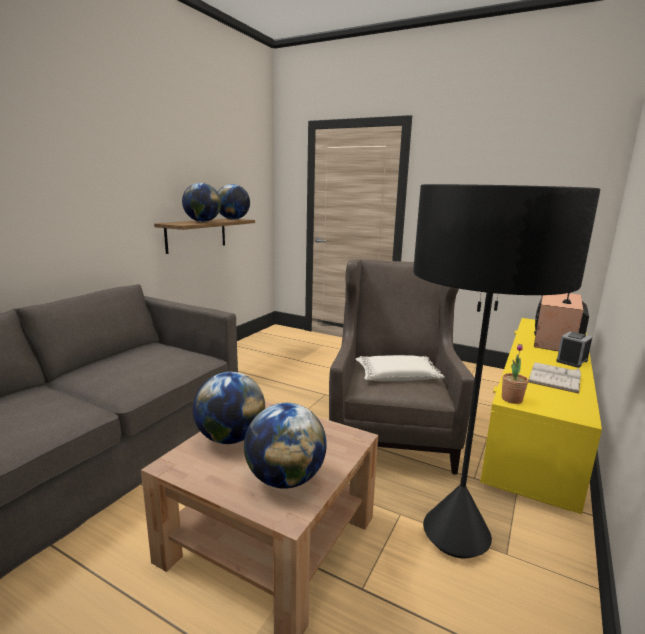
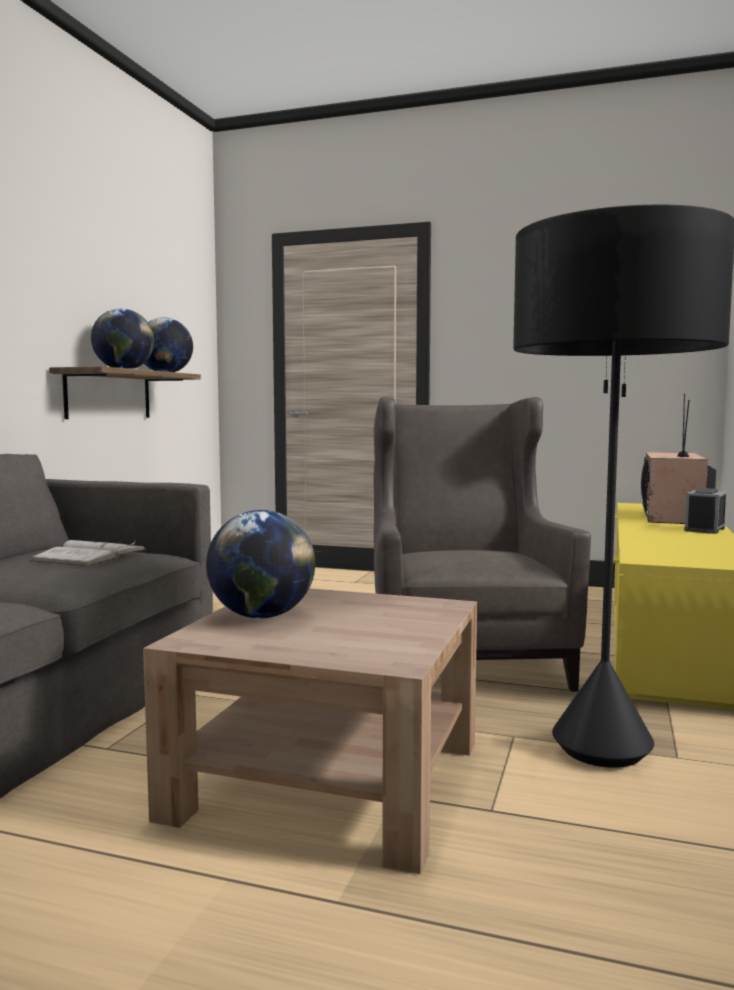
camera: 10 degrees left, 10 degrees down
globe [244,403,327,489] -> none
white pillow [355,355,444,381] -> none
potted plant [502,344,528,404] -> none
white book [528,362,581,394] -> white book moved to [29,540,146,566]

